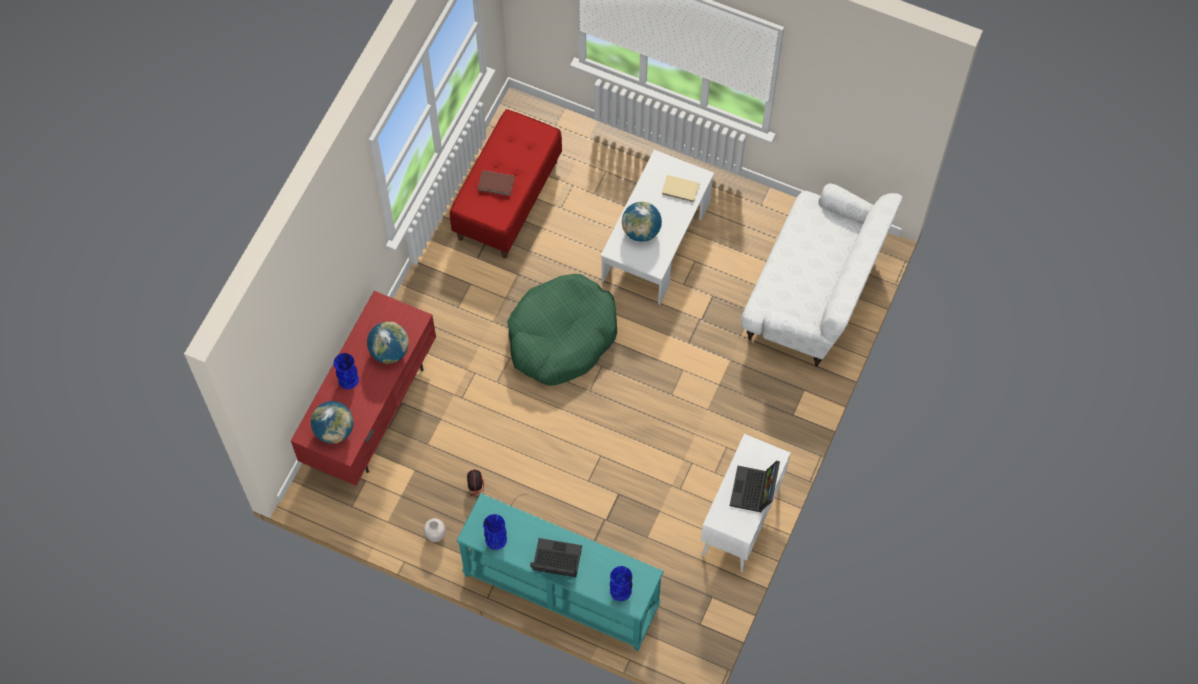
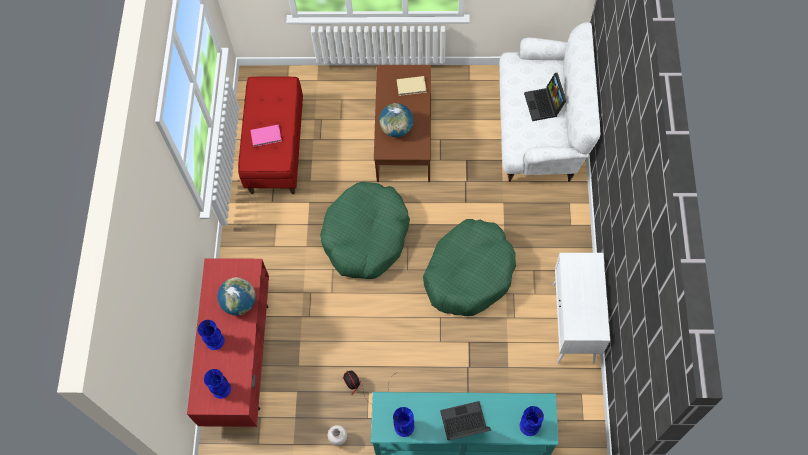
camera: 20 degrees left, 0 degrees up
globe [311,401,354,444] -> blue vase [204,369,231,399]
brown book [478,170,515,196] -> pink book [250,124,282,147]
white coffee table [600,150,714,304] -> brown coffee table [374,65,431,182]
laptop [730,461,780,513] -> laptop moved to [524,73,566,121]
none -> green dog bed [423,219,516,317]

